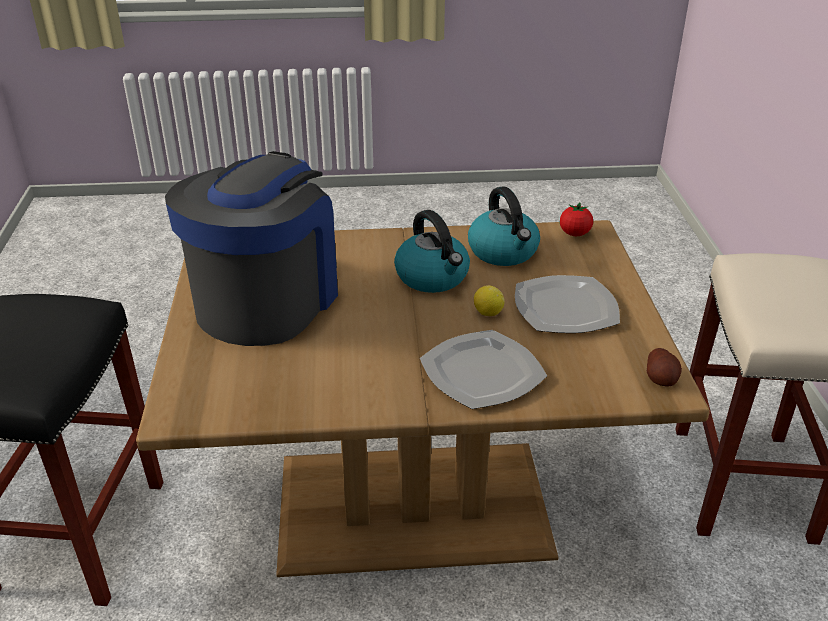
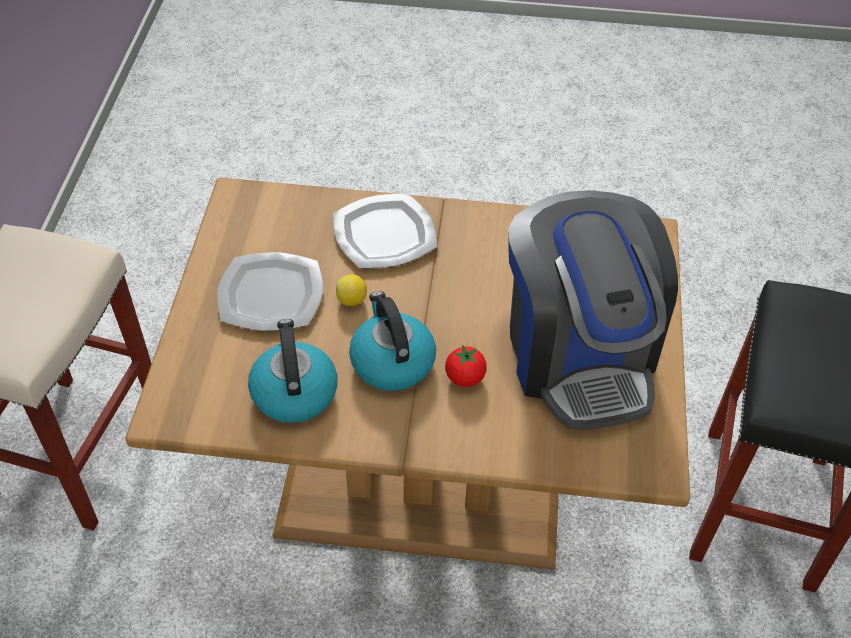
camera: 170 degrees left, 15 degrees up
coffee machine [165,151,338,346] -> coffee machine turned 45 degrees counterclockwise [508,190,678,430]
tomato [560,202,593,236] -> tomato moved to [445,345,487,387]
potato [647,348,682,387] -> none

